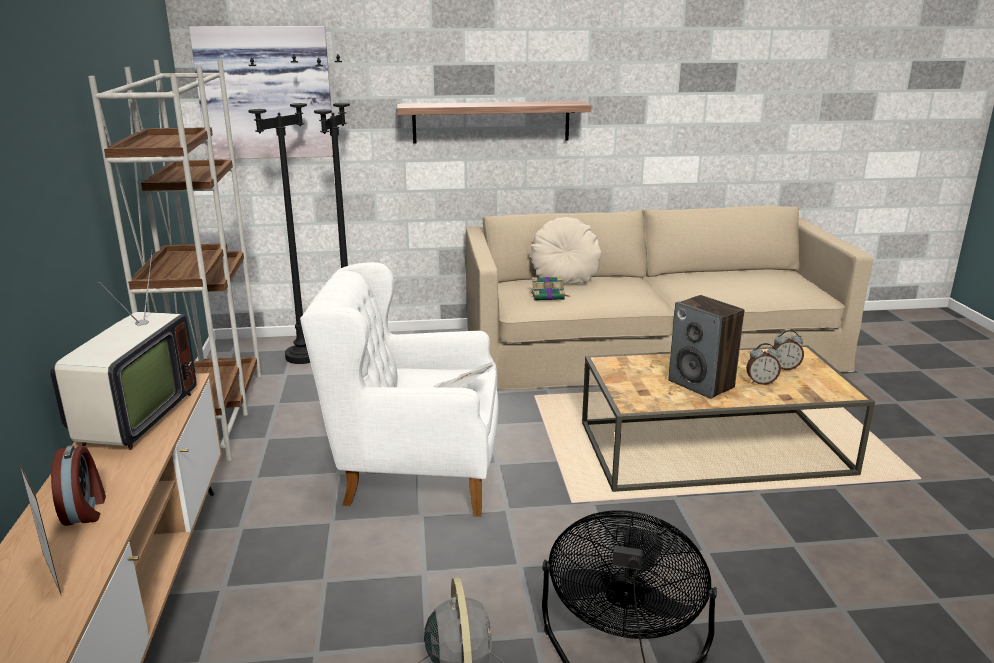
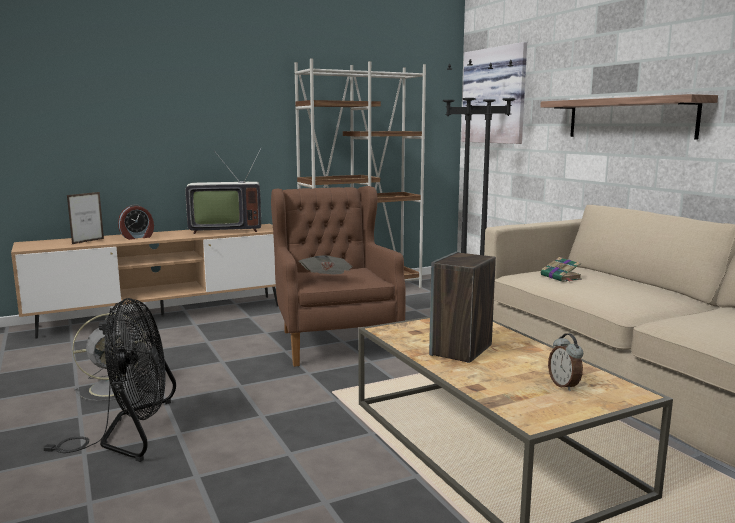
camera: 70 degrees right, 10 degrees down
white armchair [300,262,499,517] -> brown armchair [271,186,406,367]
beige pillow [530,217,602,285] -> none
alarm clock [746,343,781,385] -> none

